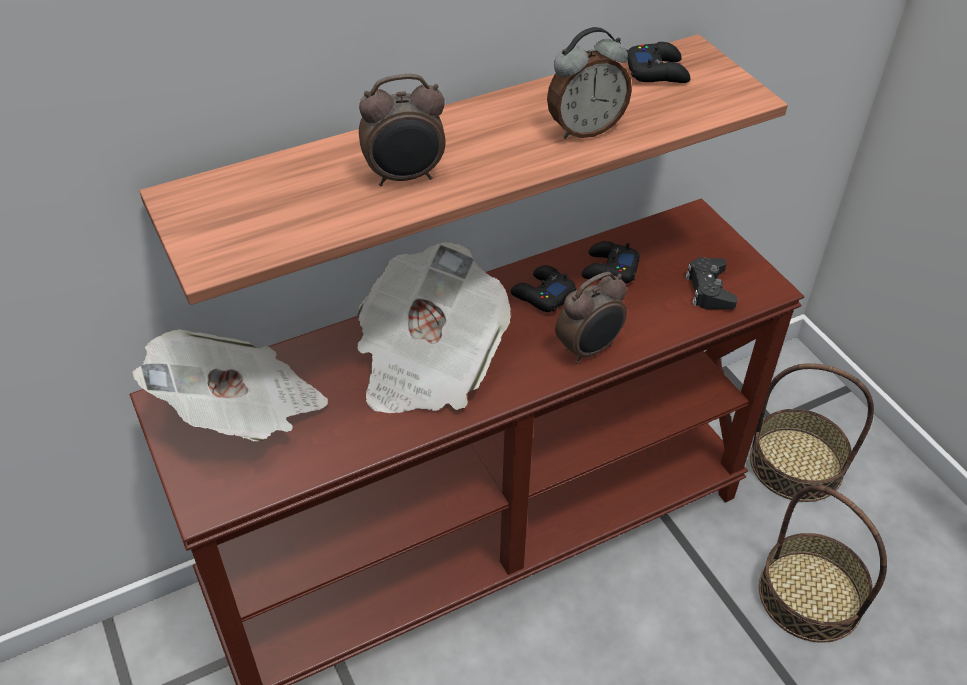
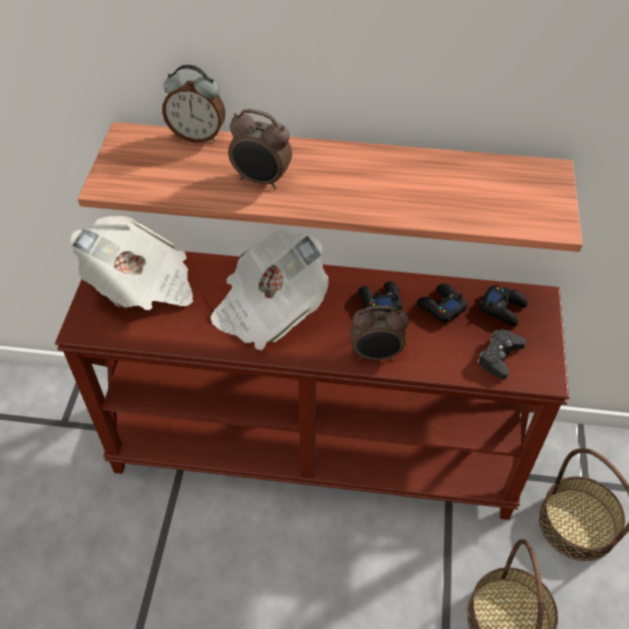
camera: 35 degrees right, 5 degrees up
alarm clock [547,27,632,139] -> alarm clock moved to [162,65,226,143]
black game controller [626,42,690,83] -> black game controller moved to [479,285,528,327]

